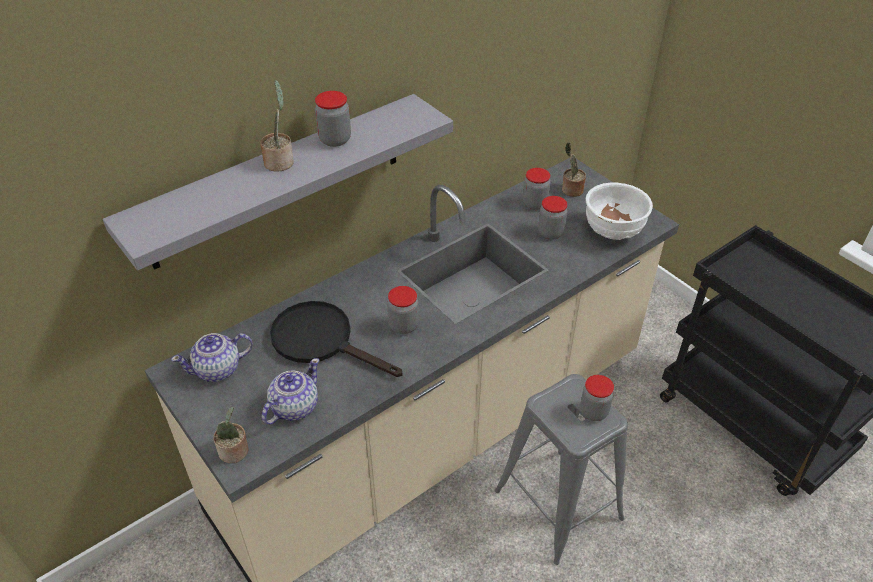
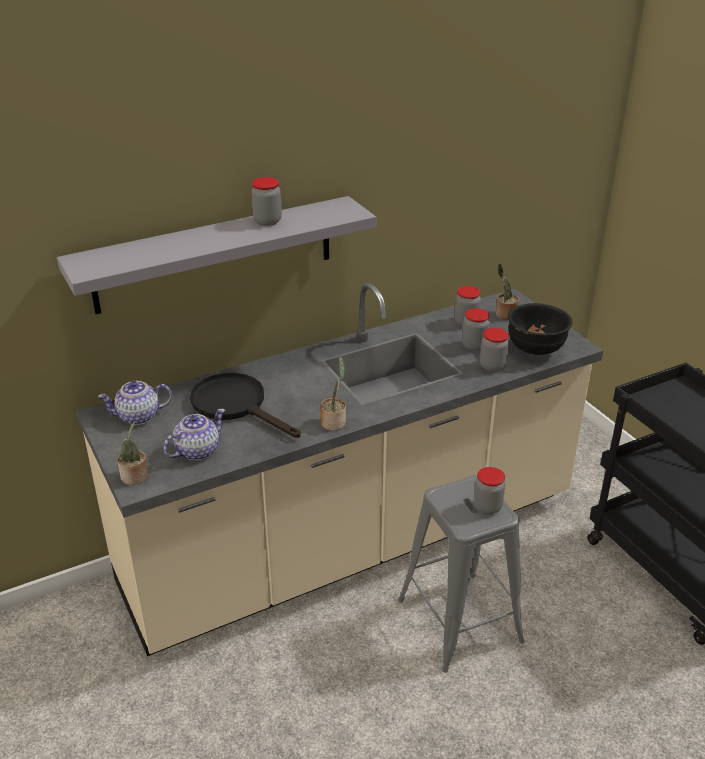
camera: 10 degrees right, 10 degrees down
potted plant [260,80,294,172] -> potted plant moved to [320,356,346,431]
jar [387,286,419,334] -> jar moved to [480,328,509,372]
white bowl [586,182,653,240] -> black bowl [508,303,573,355]

